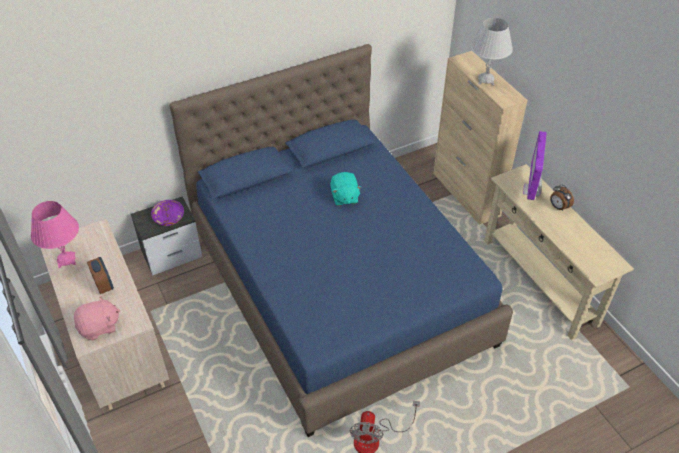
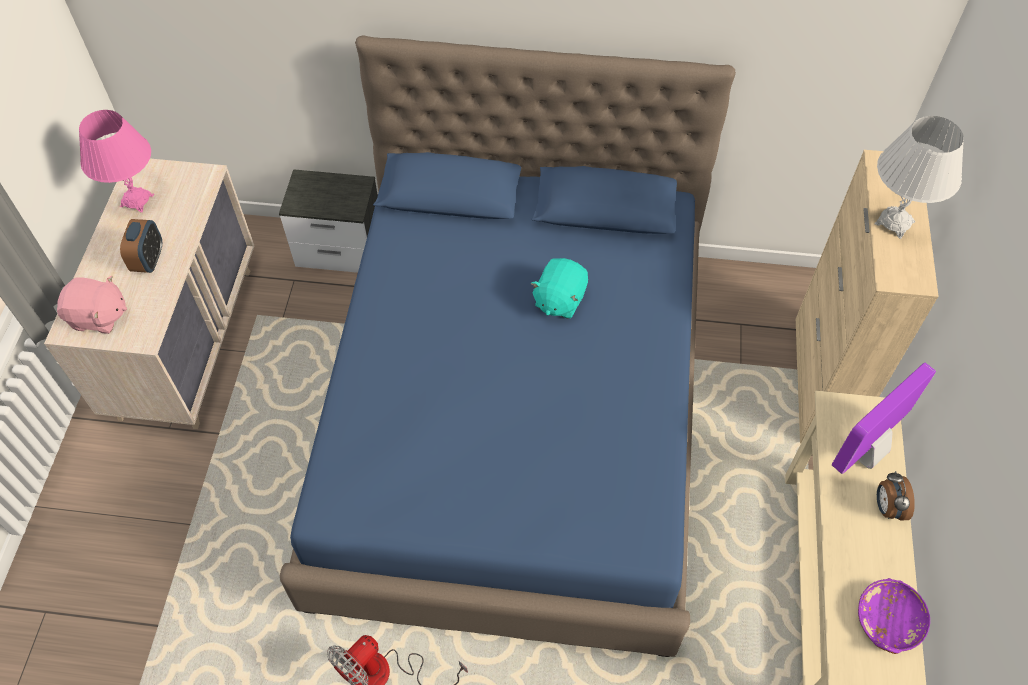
camera: 35 degrees right, 10 degrees up
purple bowl [151,200,184,226] -> purple bowl moved to [858,578,930,654]

